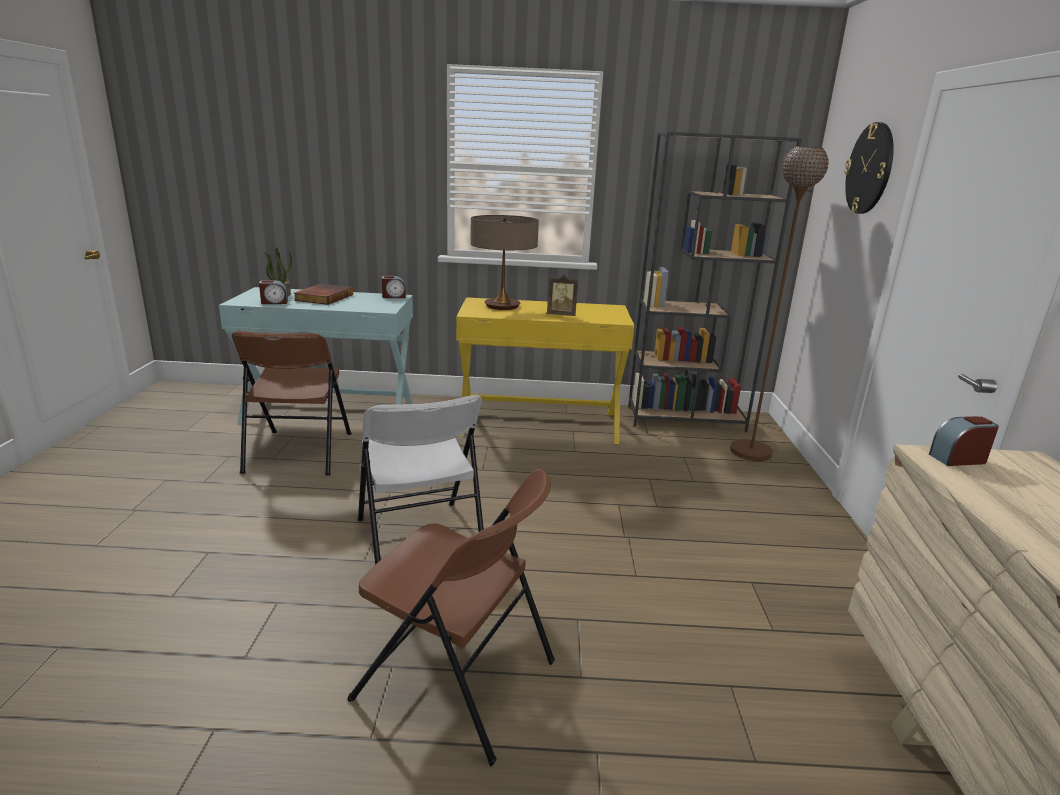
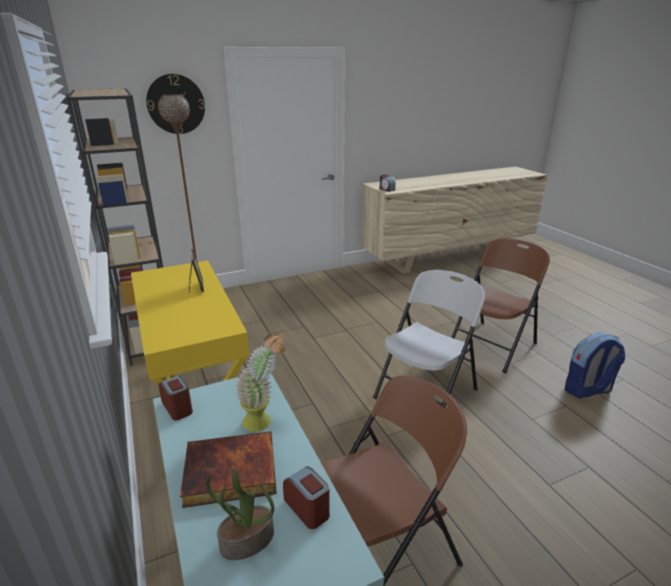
camera: 115 degrees left, 5 degrees up
brown chair [348,469,555,766] -> brown chair turned 45 degrees clockwise [451,239,550,373]
table lamp [470,215,539,310] -> none
none -> potted plant [235,334,285,432]
none -> backpack [565,332,625,398]

